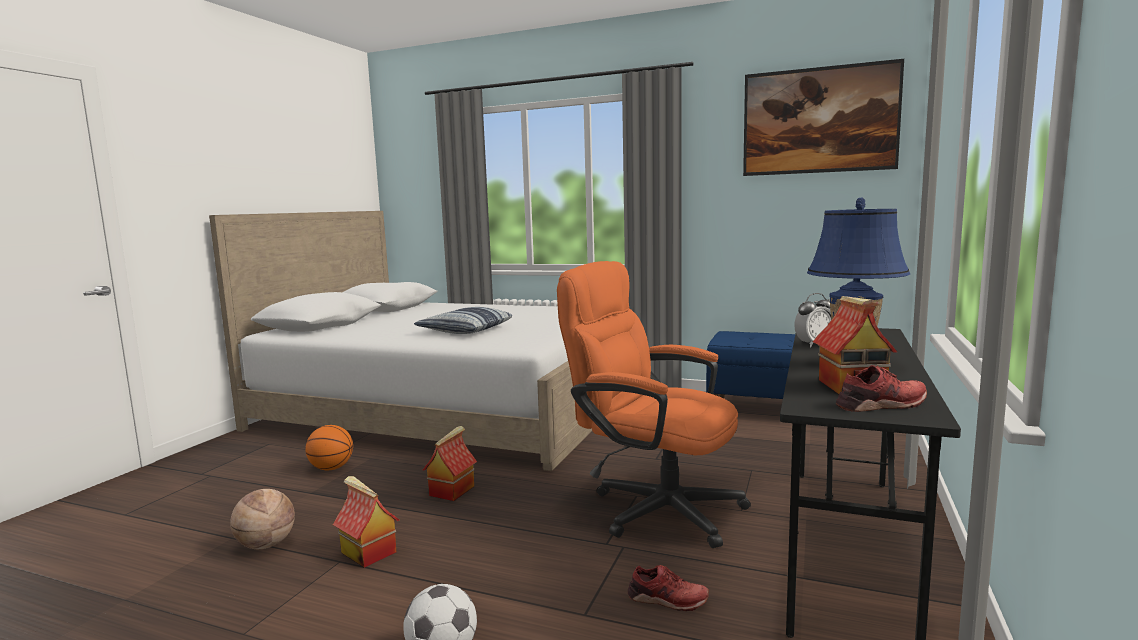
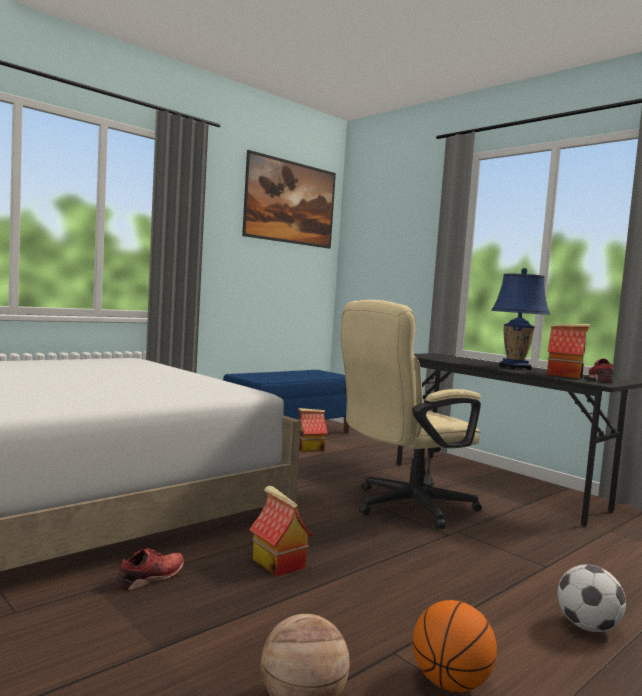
camera: 65 degrees left, 5 degrees down
basketball [305,425,353,470] -> basketball moved to [413,600,497,692]
toy house [333,476,399,568] -> toy house moved to [298,408,328,452]
pillow [414,307,512,334] -> none
orange office chair [557,261,751,548] -> beige office chair [341,300,482,529]
red shoe [628,565,709,611] -> red shoe moved to [114,548,184,591]
alarm clock [794,293,832,348] -> none

